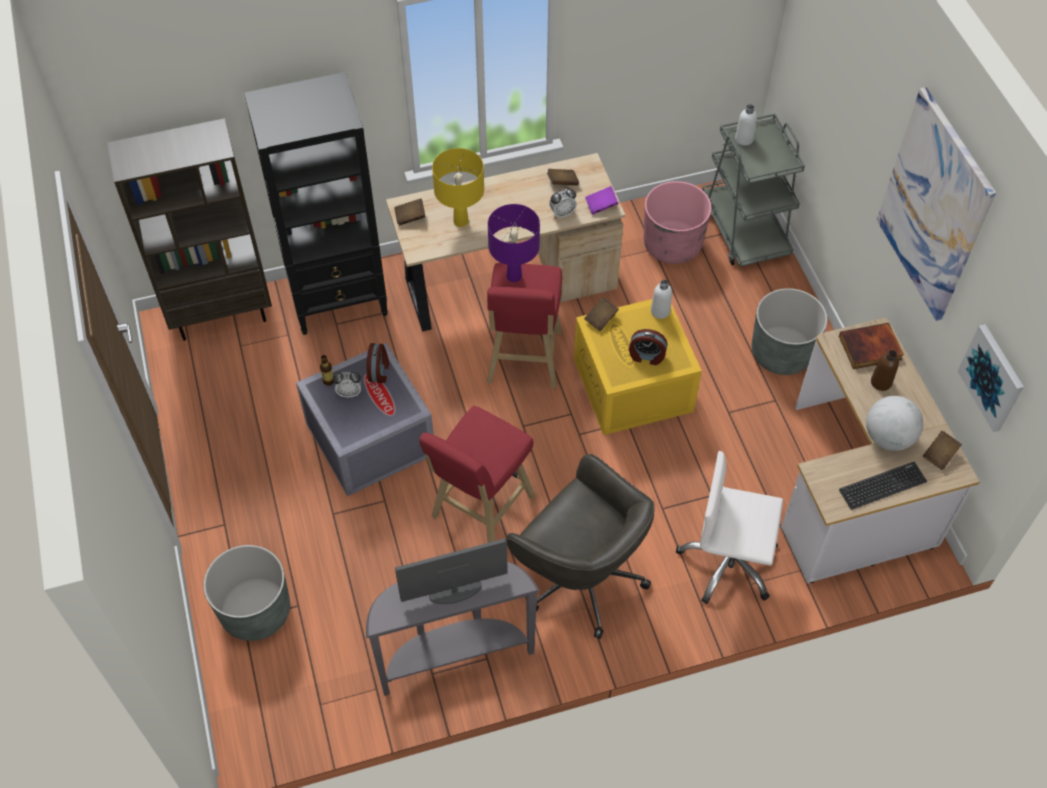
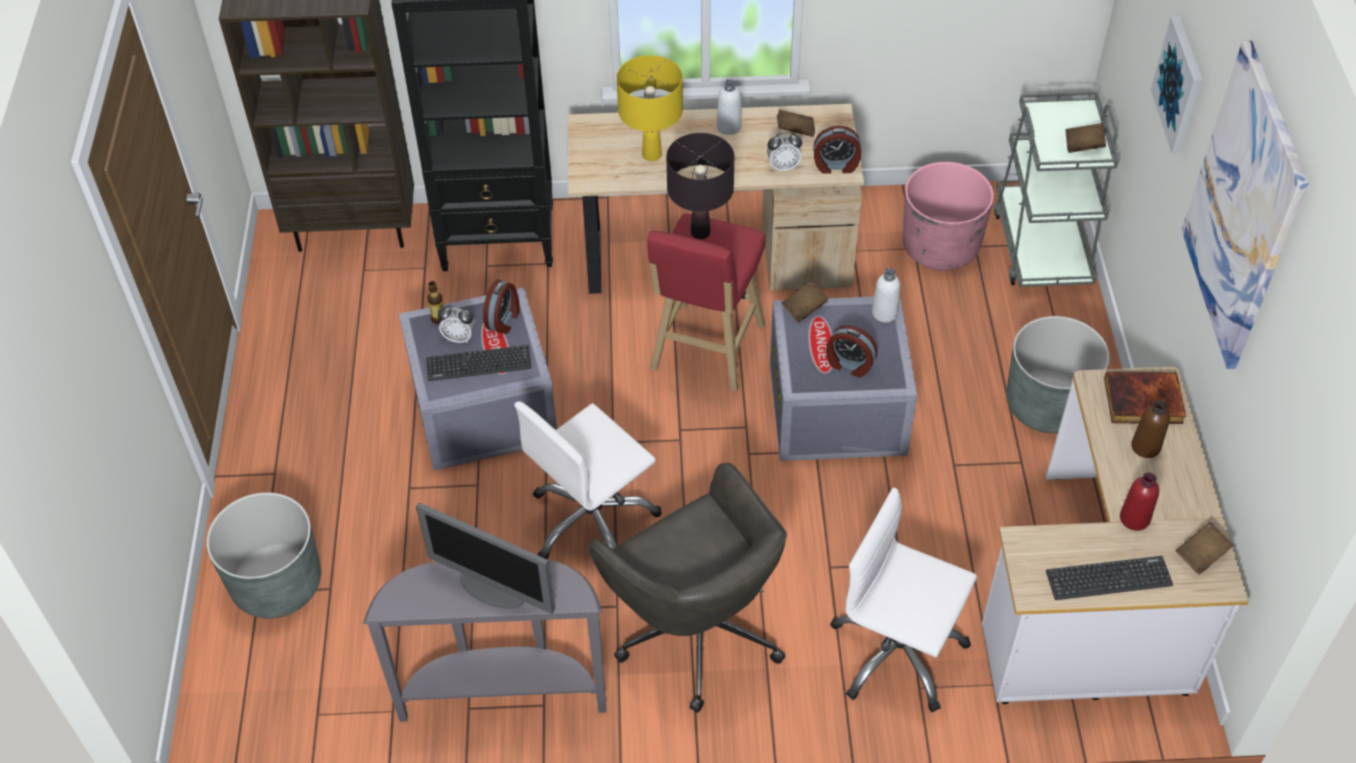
camera: 15 degrees right, 5 degrees down
brown book [394,198,426,226] -> brown book moved to [1065,123,1106,153]
monitor [395,538,508,604] -> monitor turned 150 degrees counterclockwise [416,503,555,614]
red stool [419,406,536,543] -> white office chair [514,401,662,559]
purple table lamp [488,204,540,282] -> black table lamp [666,133,734,239]
yellow storage box [574,299,702,435] -> grey storage box [770,297,917,461]
purple book [585,186,619,215] -> alarm clock [813,126,861,174]
white bottle [735,104,757,146] -> white bottle moved to [717,79,742,135]
globe [866,396,923,451] -> red bottle [1120,472,1159,531]
picture [958,324,1024,432] -> picture moved to [1151,16,1203,153]
none -> keyboard [427,345,531,381]

